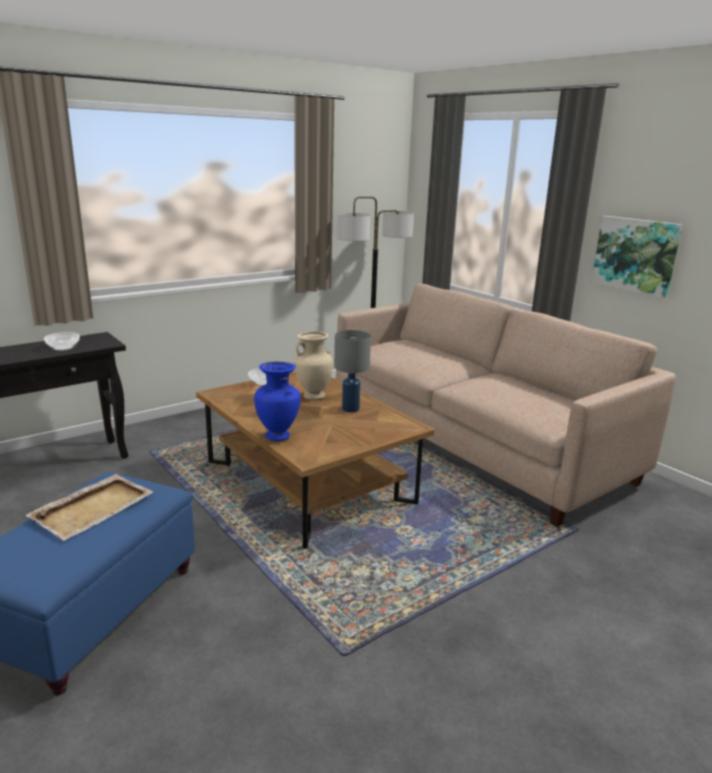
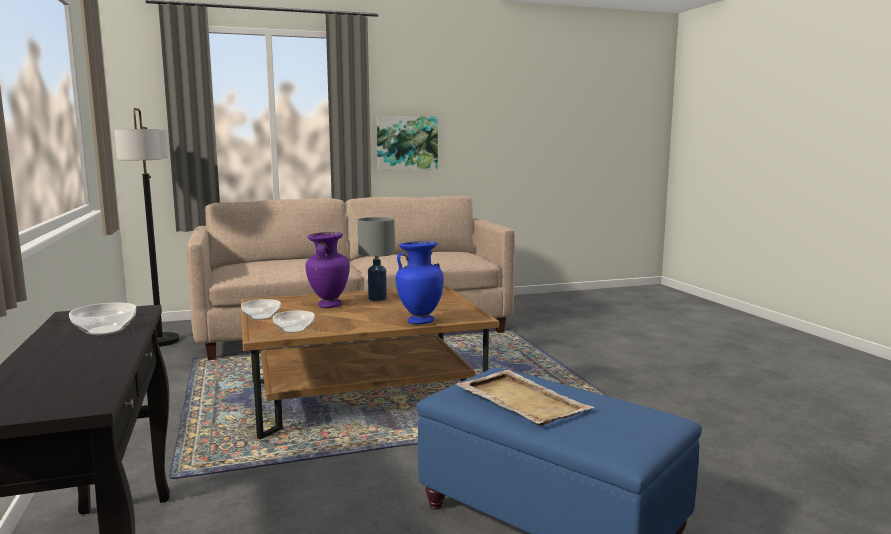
camera: 70 degrees left, 10 degrees down
beige vase [294,332,333,400] -> purple vase [305,232,350,308]
none -> bowl [273,310,315,333]

